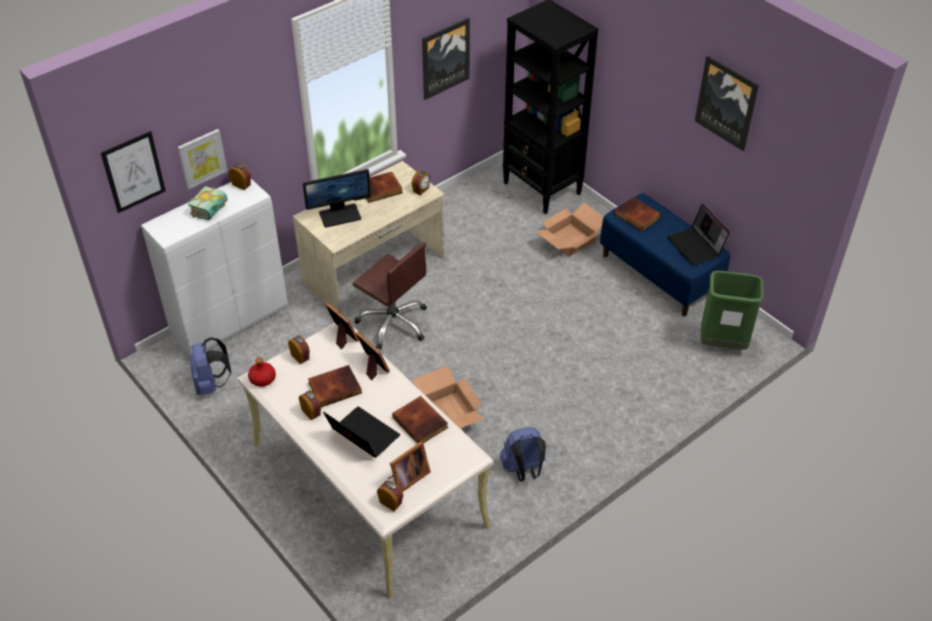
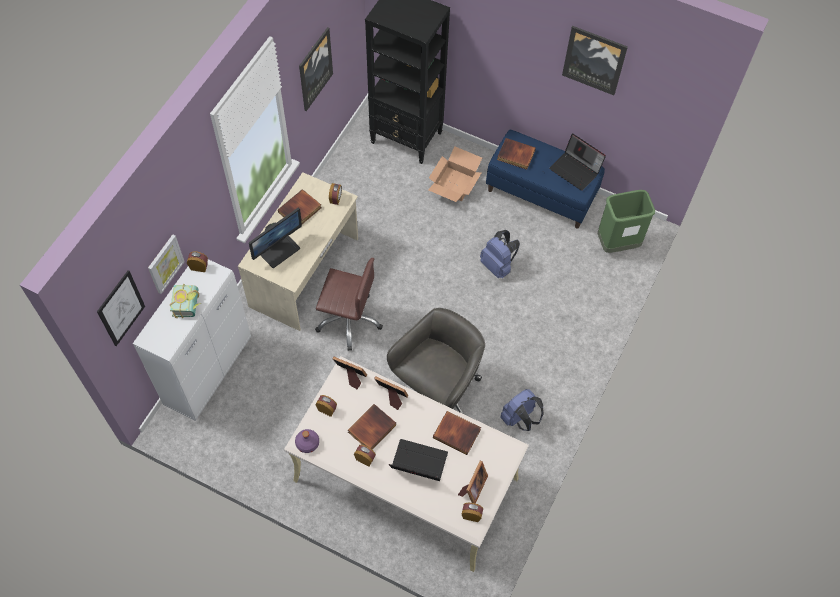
camera: 25 degrees left, 15 degrees up
blue backpack [189,337,231,395] -> blue backpack moved to [480,230,520,278]
red bottle [248,357,276,387] -> purple bottle [295,429,319,453]
cardboard box [412,365,484,428] -> grey office chair [387,308,485,413]

